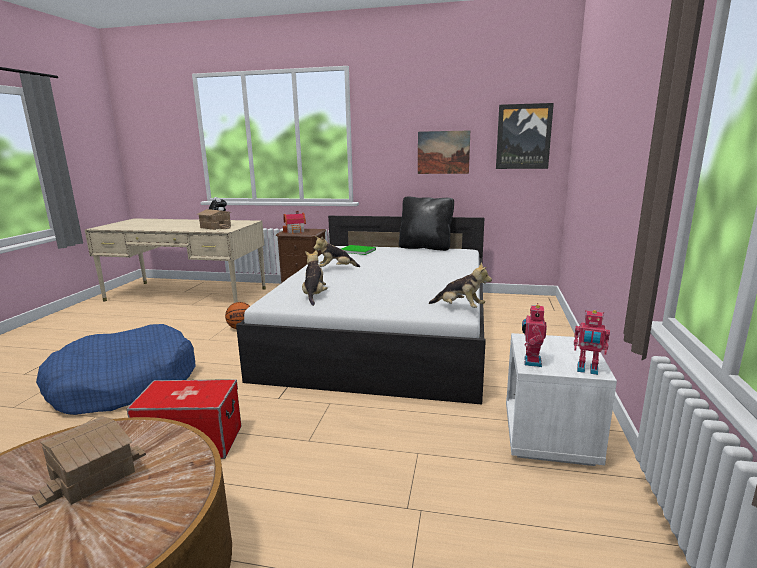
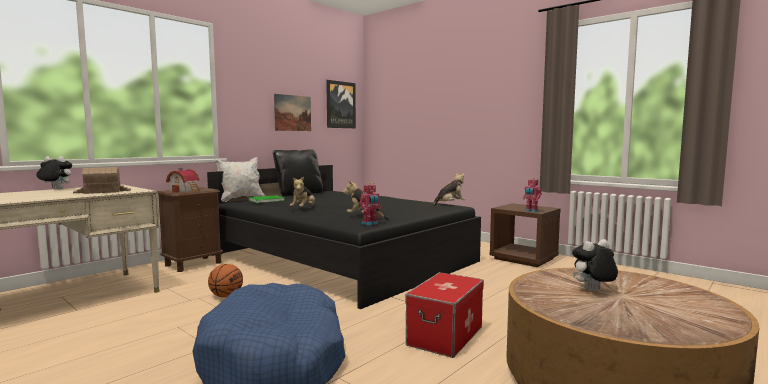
camera: 60 degrees left, 10 degrees down
toy house [32,416,146,508] -> plush toy [572,239,618,291]
white bed [236,216,486,405] -> black bed [207,165,481,309]
white nightstand [506,333,617,466] -> brown nightstand [490,203,561,267]
toy robot [574,310,610,375] -> toy robot moved to [359,183,381,225]
none -> white pillow [214,157,265,202]

